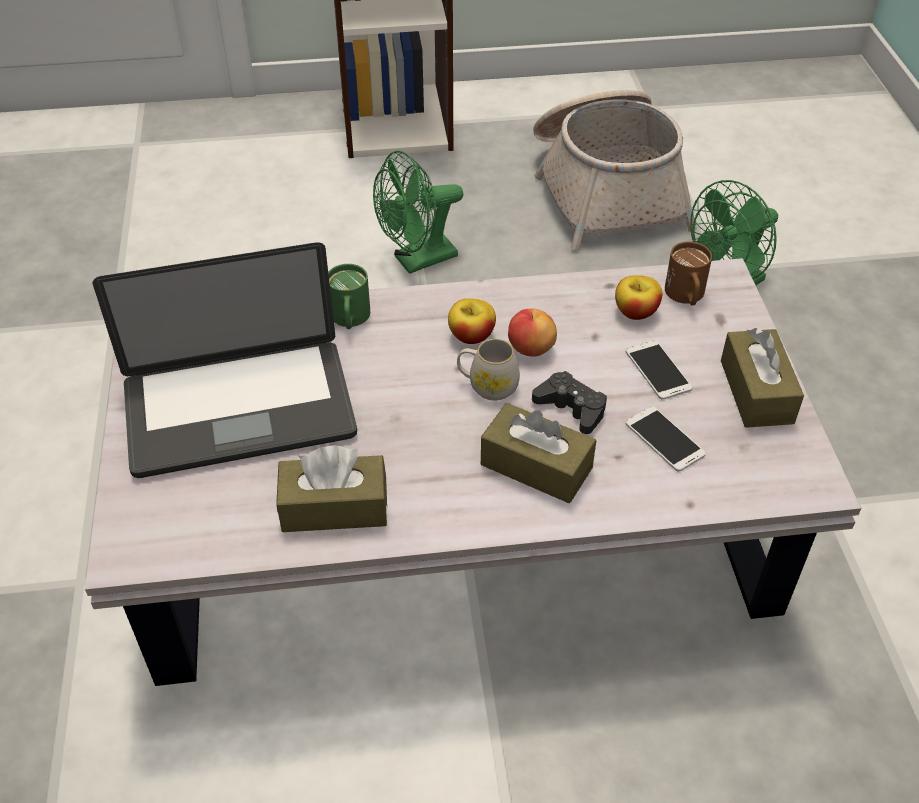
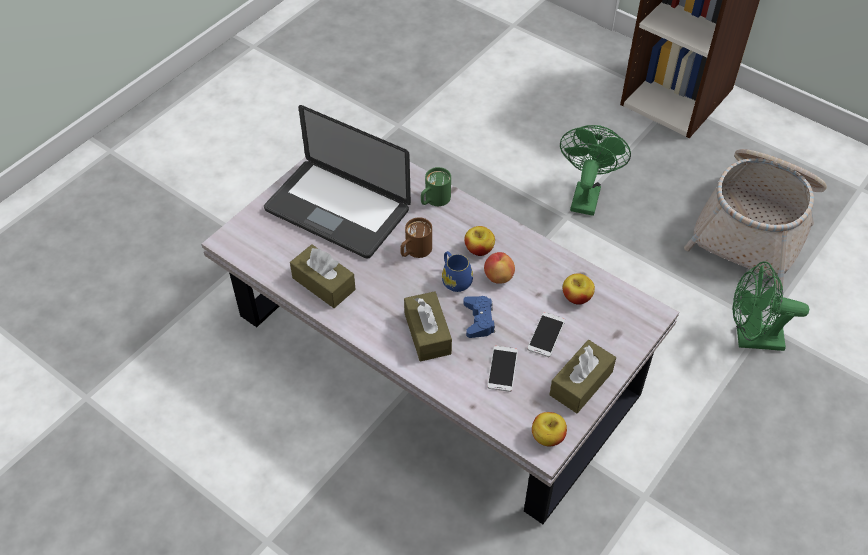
camera: 45 degrees right, 5 degrees up
green fan [373,151,463,274] -> green fan turned 90 degrees clockwise [560,125,631,216]
white mug [457,339,520,401] -> blue mug [442,251,473,292]
black game controller [532,371,607,434] -> blue game controller [463,296,495,338]
brown mug [665,242,712,305] -> brown mug moved to [400,217,432,258]
none -> apple [532,412,567,446]

